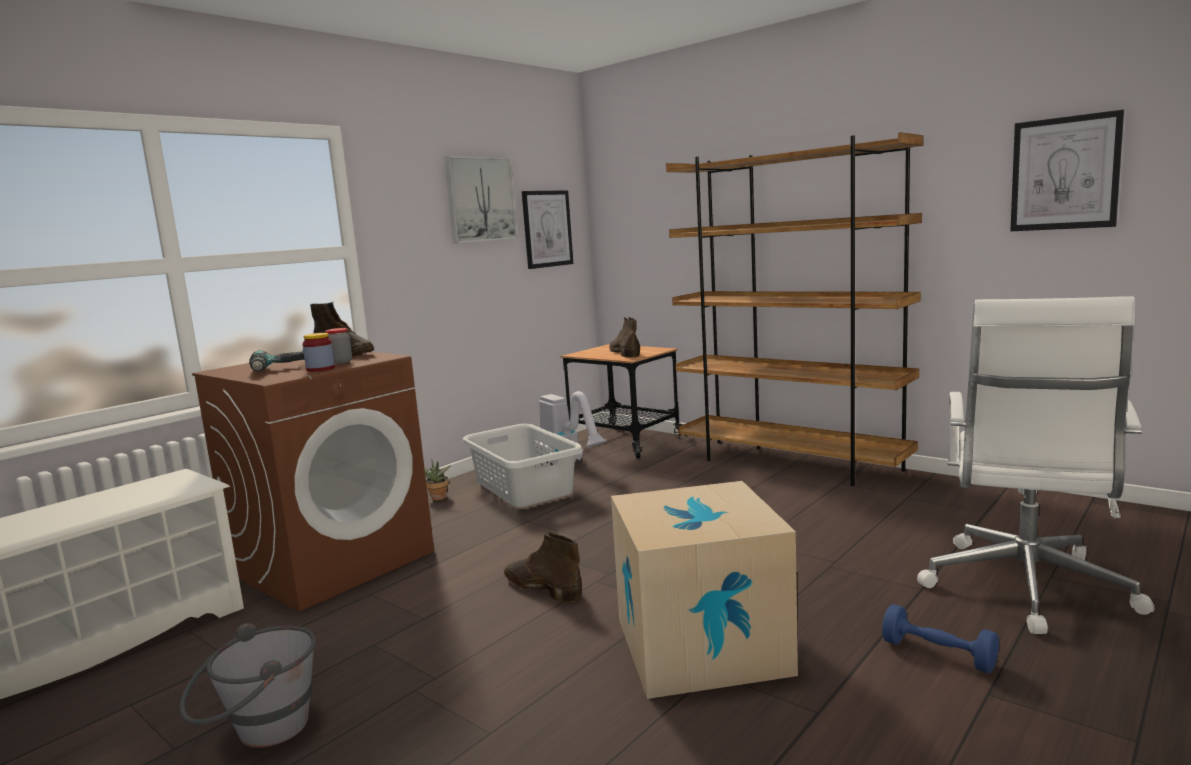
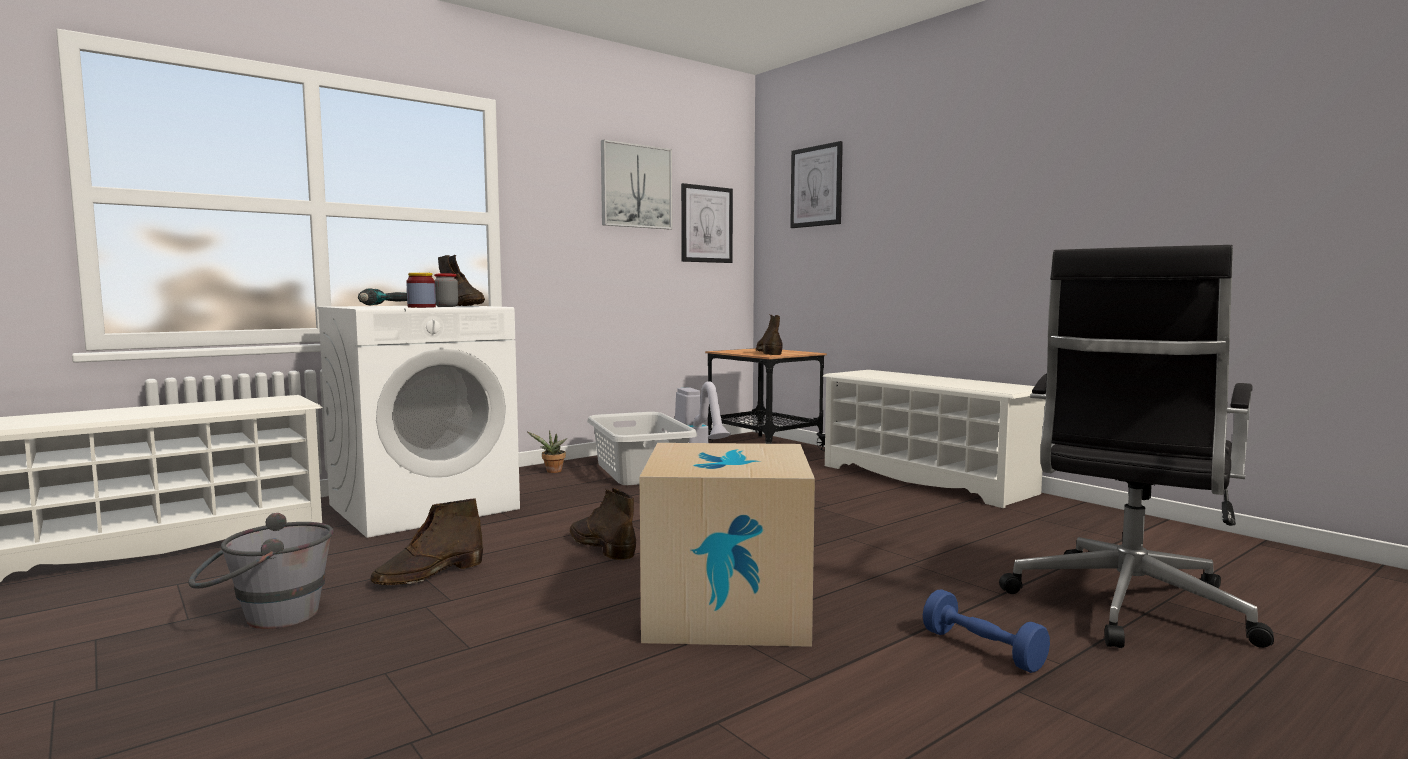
camera: 10 degrees right, 5 degrees down
brown washing machine [192,352,434,612] -> white washing machine [317,305,520,538]
brown bookcase [666,132,924,486] -> white shoe rack [822,370,1046,508]
white office chair [917,296,1155,634] -> black office chair [999,245,1274,648]
picture [1010,109,1124,231] -> picture moved to [790,141,843,228]
none -> brown boot [370,498,483,585]

